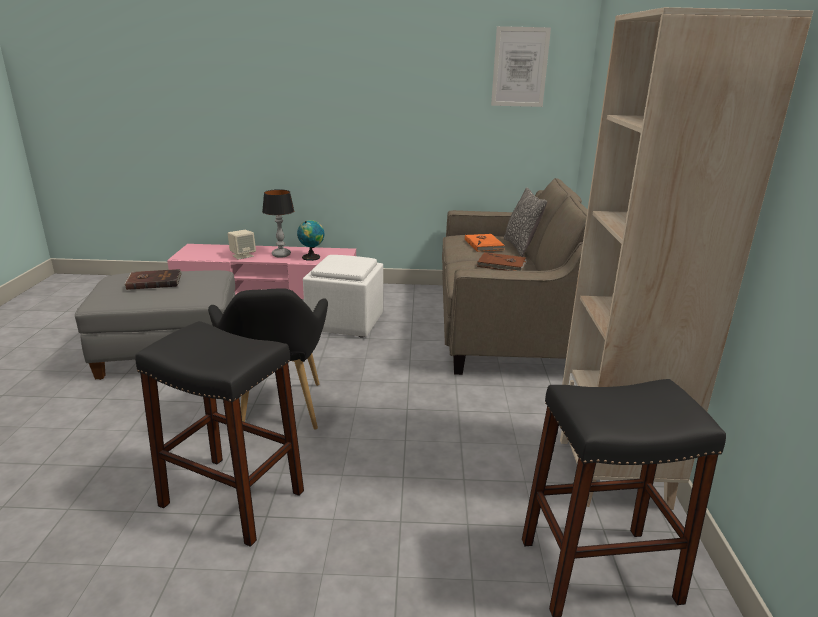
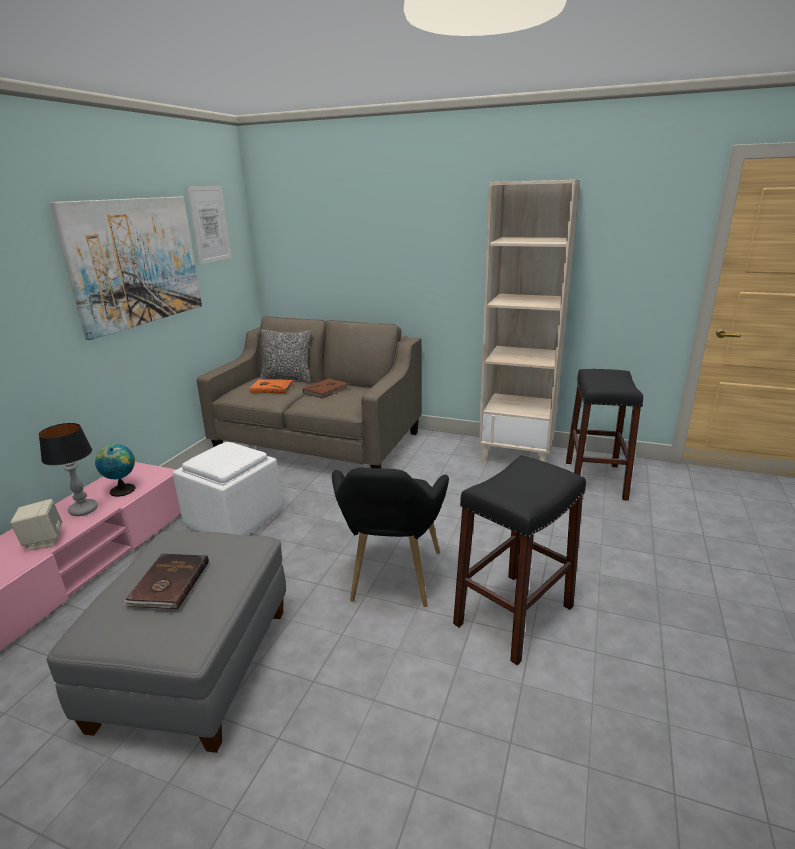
camera: 70 degrees left, 0 degrees up
black armchair [208,288,328,432] -> black armchair turned 90 degrees clockwise [332,468,449,607]
none -> picture [50,197,202,340]

